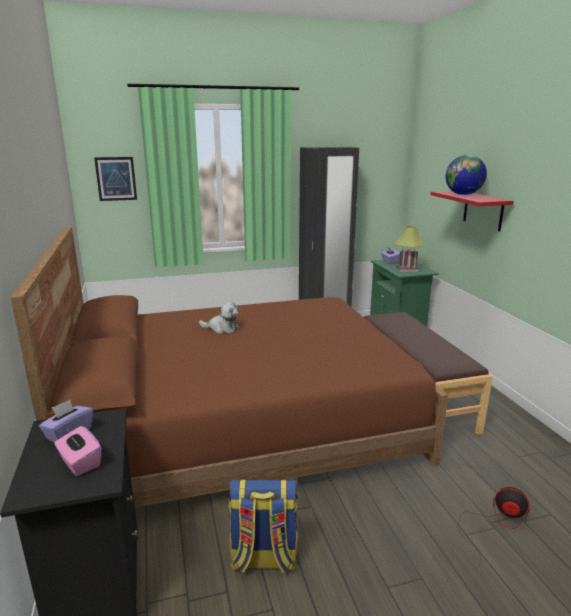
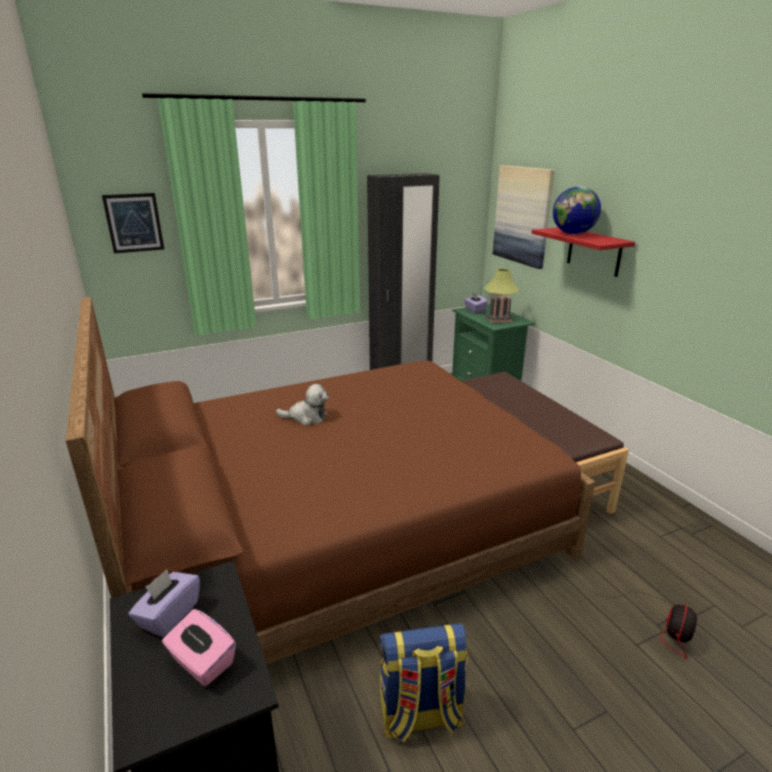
camera: 10 degrees left, 5 degrees up
fan [457,487,530,566] -> fan turned 105 degrees clockwise [596,592,697,659]
none -> picture [493,165,555,269]

